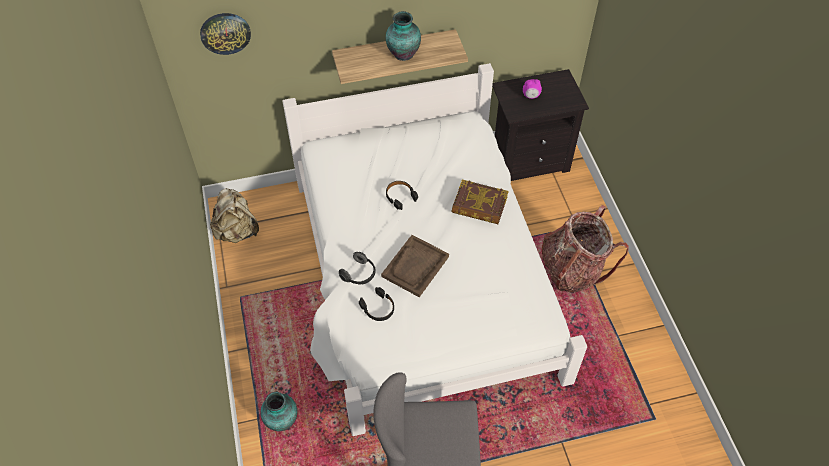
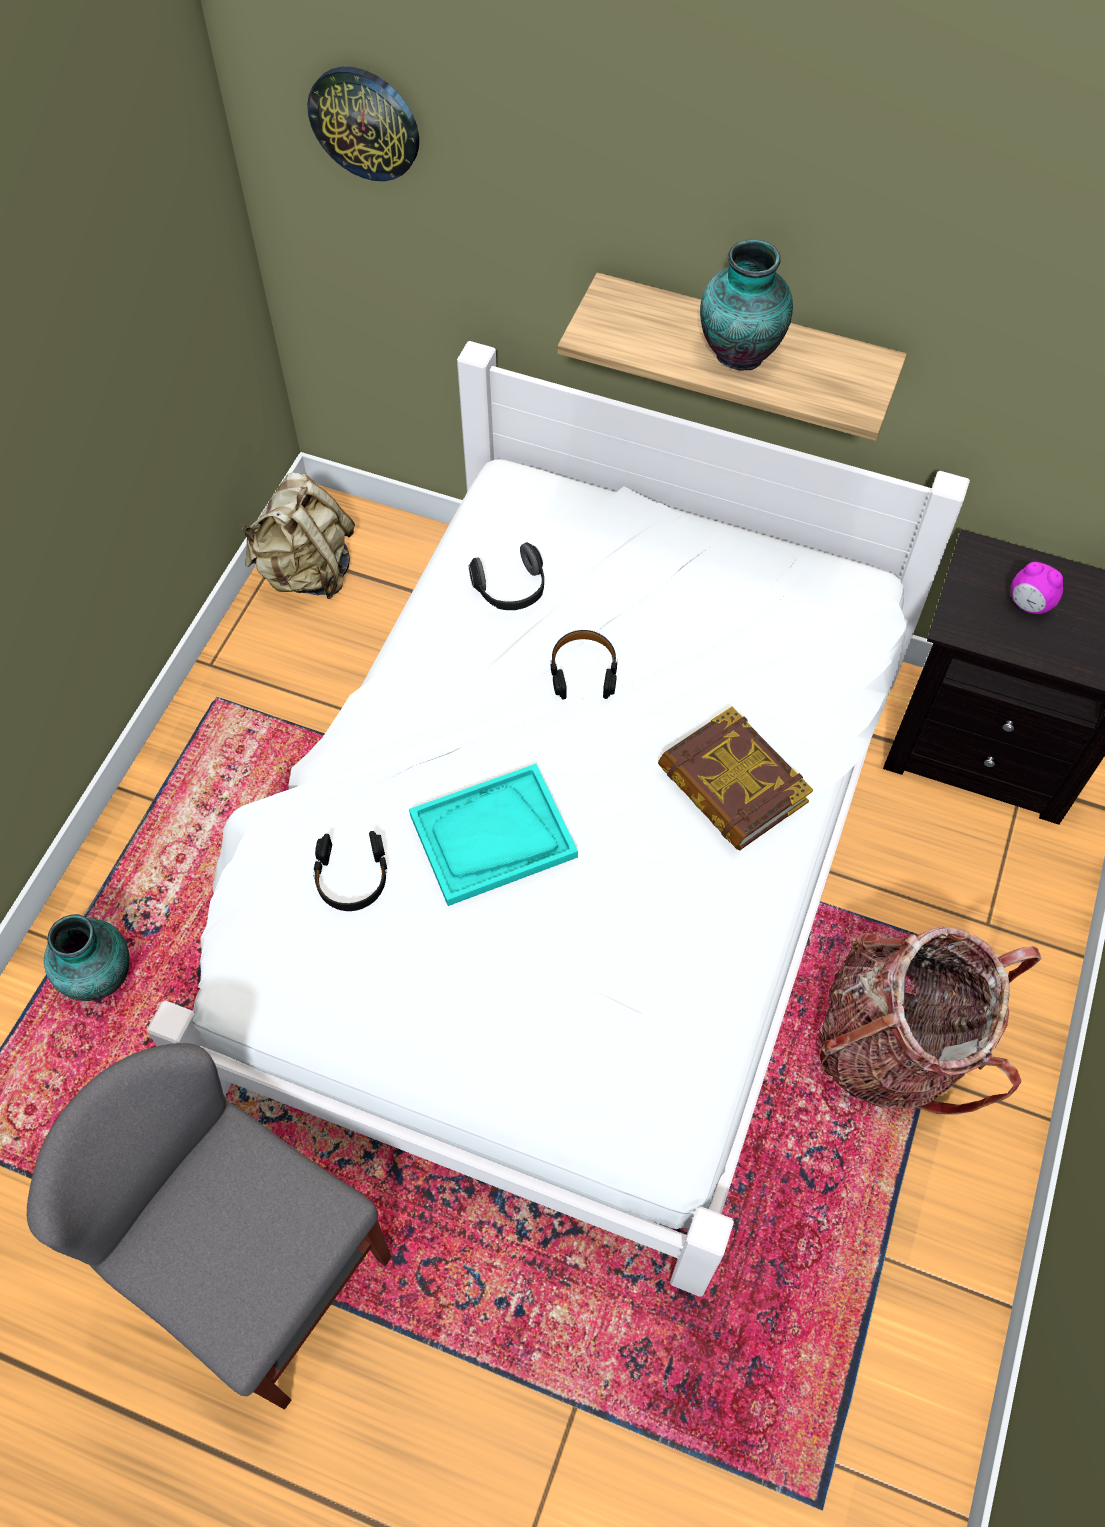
camera: 35 degrees right, 5 degrees up
headphones [339,252,376,285] -> headphones moved to [469,542,544,610]
brown tray [381,235,449,297] -> turquoise tray [409,764,578,906]

